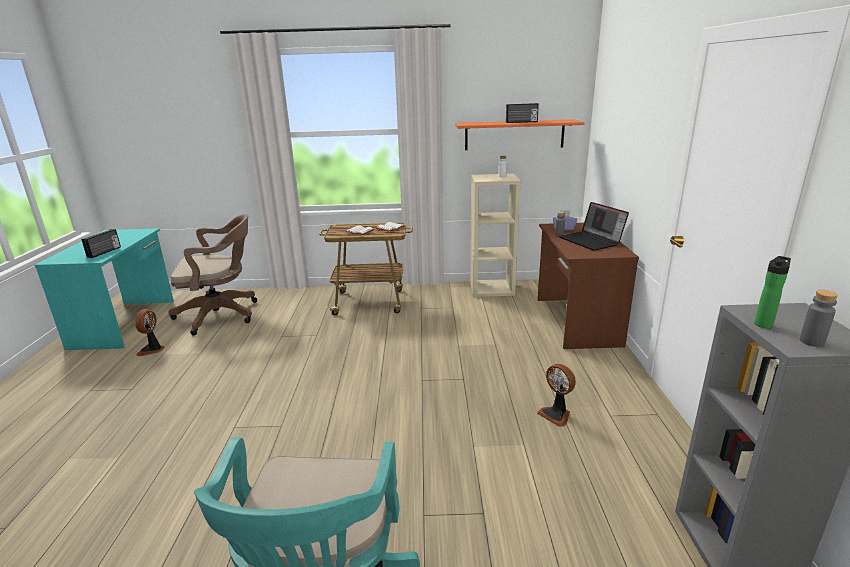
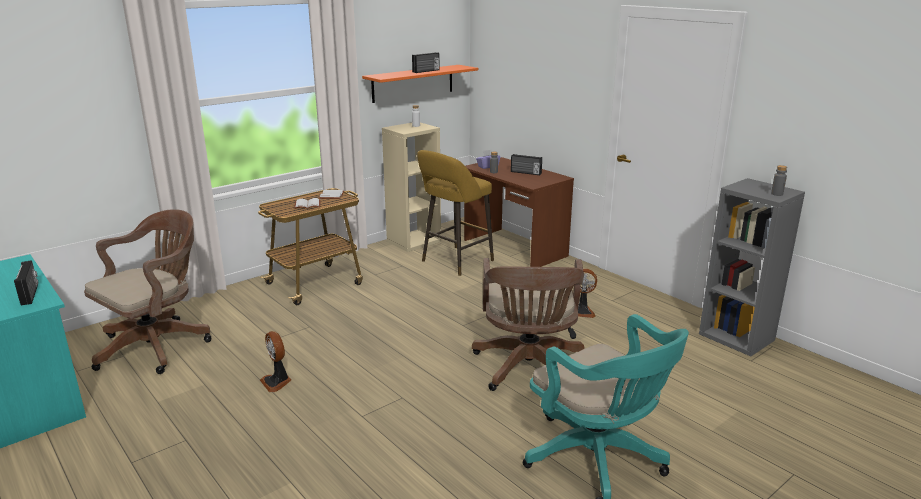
camera: 40 degrees left, 0 degrees up
fan [135,309,165,356] -> fan moved to [260,331,292,392]
laptop [559,202,629,251] -> radio [511,154,542,175]
bottle [754,256,791,328] -> none
none -> yellow stool [417,150,494,276]
none -> brown office chair [472,258,584,391]

